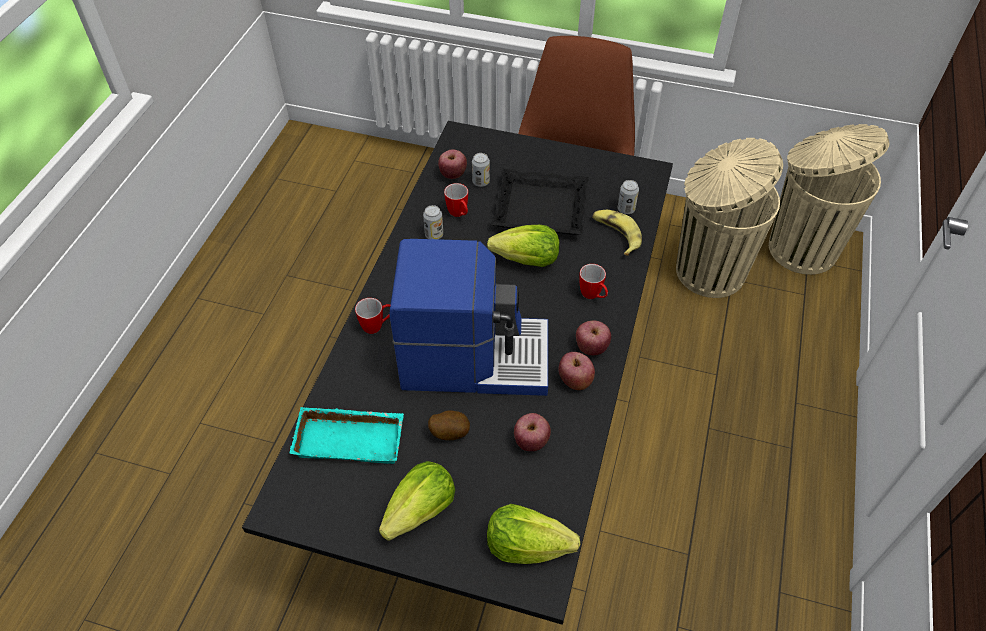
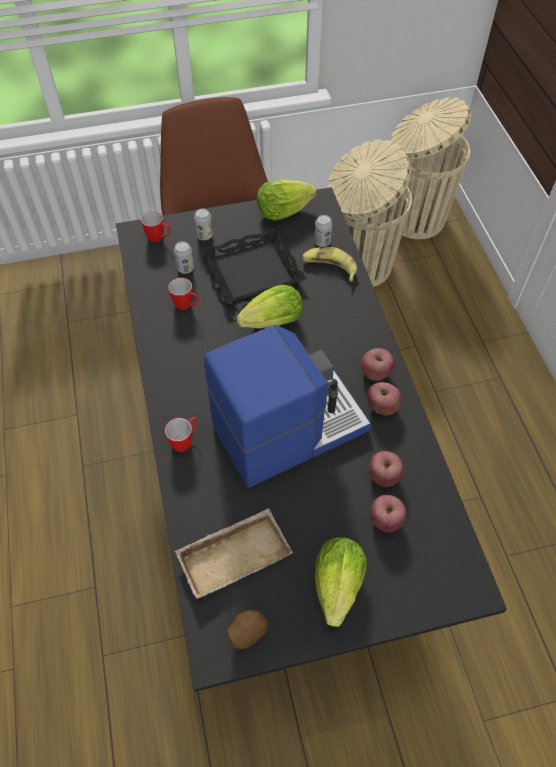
camera: 30 degrees left, 5 degrees up
turquoise tray [290,407,404,464] -> beige tray [175,509,293,599]
can [423,205,443,239] -> can moved to [194,208,213,240]
potato [428,410,470,440] -> potato moved to [227,610,268,649]
apple [438,149,467,179] -> apple moved to [370,495,407,533]
lettuce [487,504,580,564] -> lettuce moved to [257,180,317,221]
mug [579,264,608,299] -> mug moved to [141,211,171,242]

